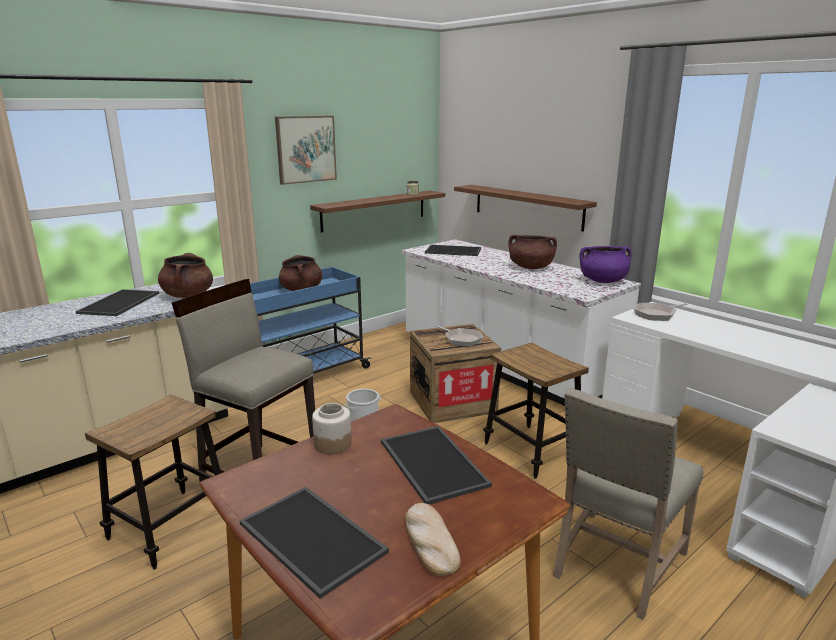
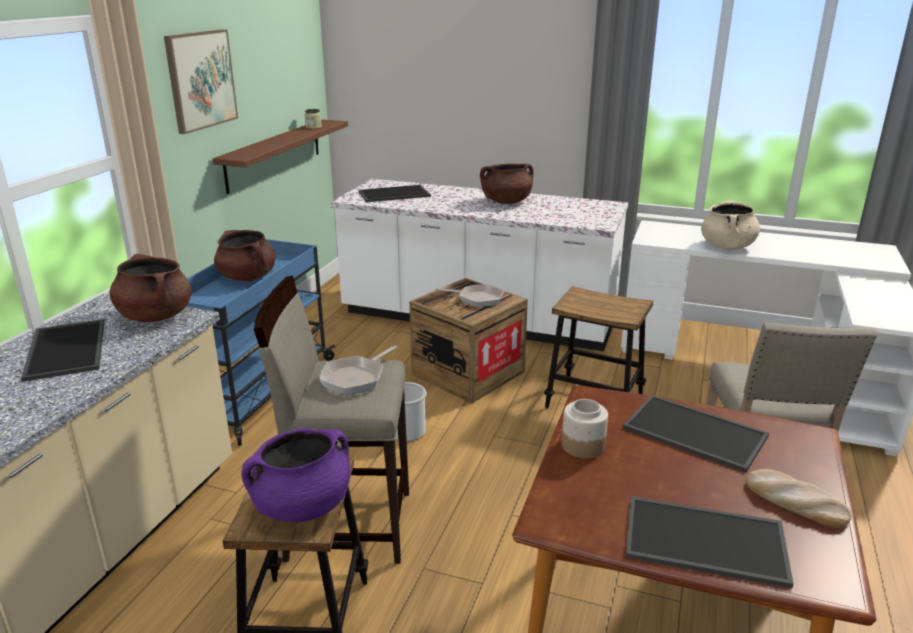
camera: 30 degrees left, 5 degrees up
brown shelf [454,185,597,232] -> none
purple cooking pot [579,246,632,283] -> purple cooking pot moved to [241,428,350,522]
frying pan [634,303,687,321] -> frying pan moved to [319,345,397,395]
none -> beige cooking pot [701,200,760,250]

